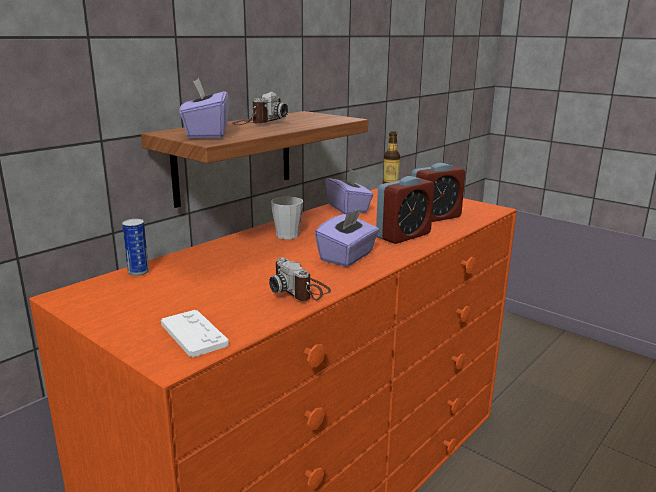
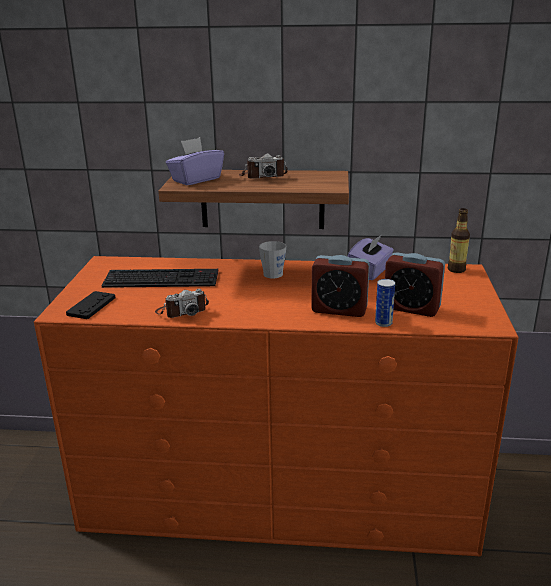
camera: 55 degrees right, 5 degrees up
can [122,219,149,276] -> can moved to [375,279,395,327]
white game controller [161,310,229,357] -> black game controller [66,291,115,319]
camera [269,257,331,301] -> camera turned 135 degrees counterclockwise [155,289,209,318]
purple tissue box [315,209,379,267] -> none
none -> keyboard [101,269,218,288]

